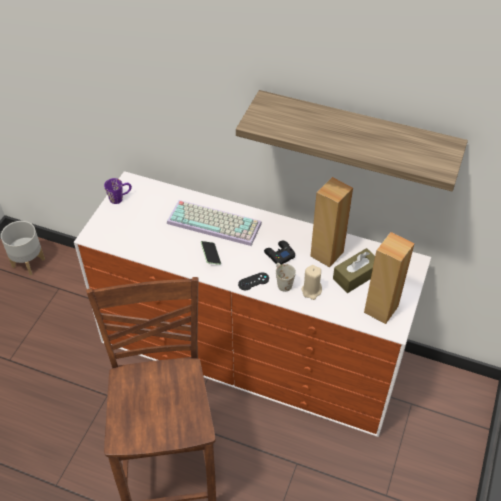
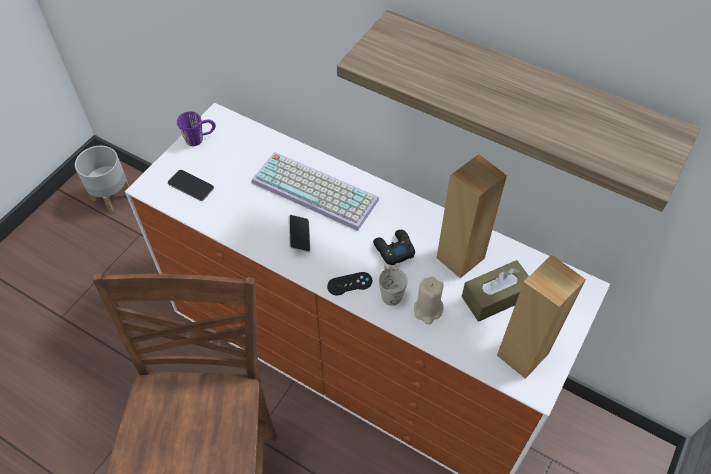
camera: 10 degrees right, 5 degrees up
none -> phone [168,170,214,201]

